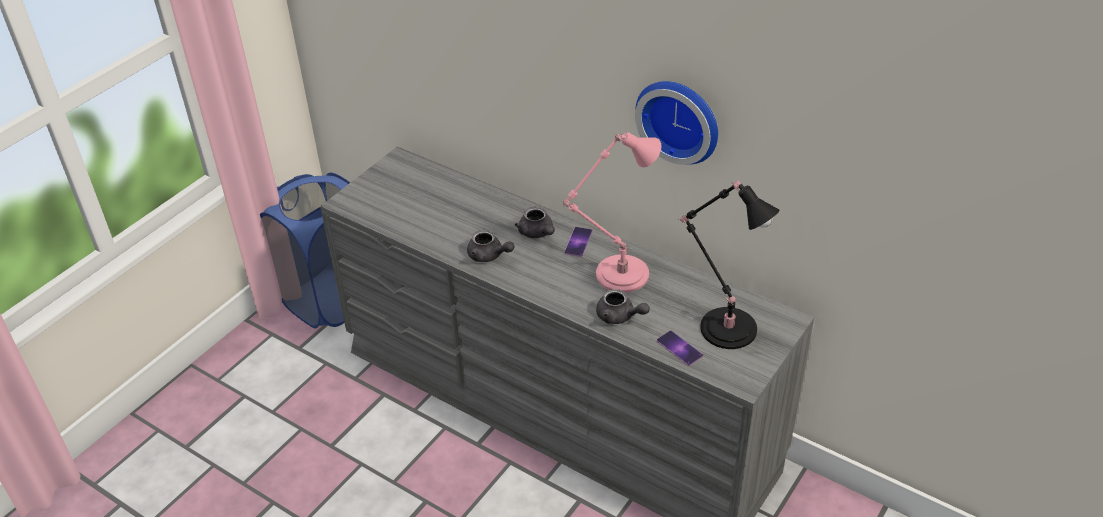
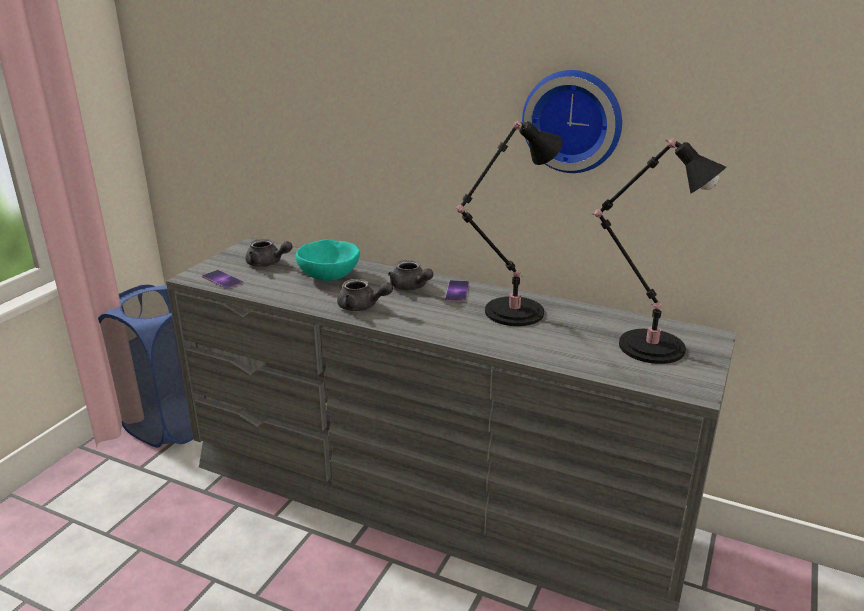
camera: 10 degrees left, 15 degrees down
pink table lamp [563,132,661,293] -> black table lamp [456,121,563,326]
grey teapot [596,289,650,324] -> grey teapot moved to [245,239,293,267]
phone [657,330,703,366] -> phone moved to [202,270,243,289]
none -> turquoise bowl [296,239,360,281]

